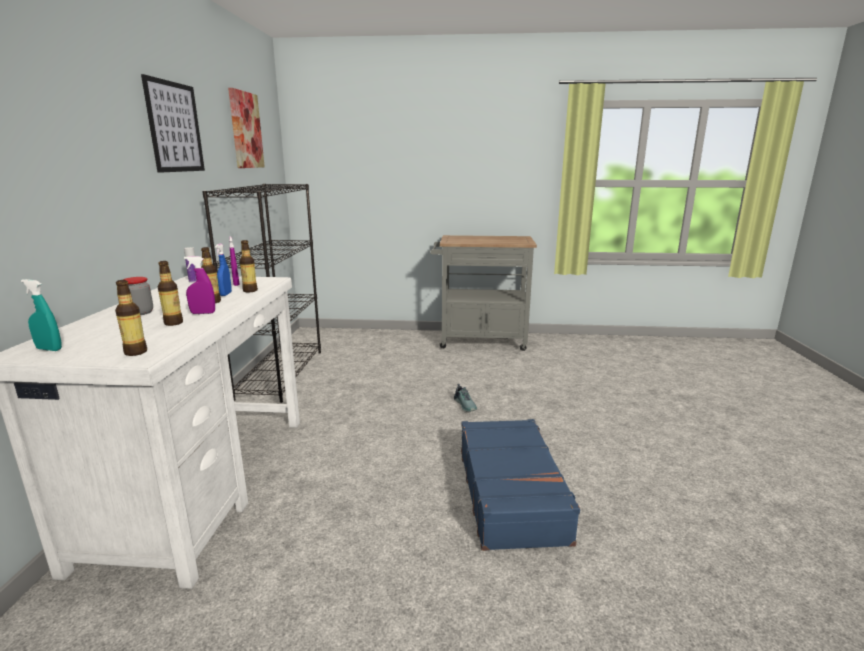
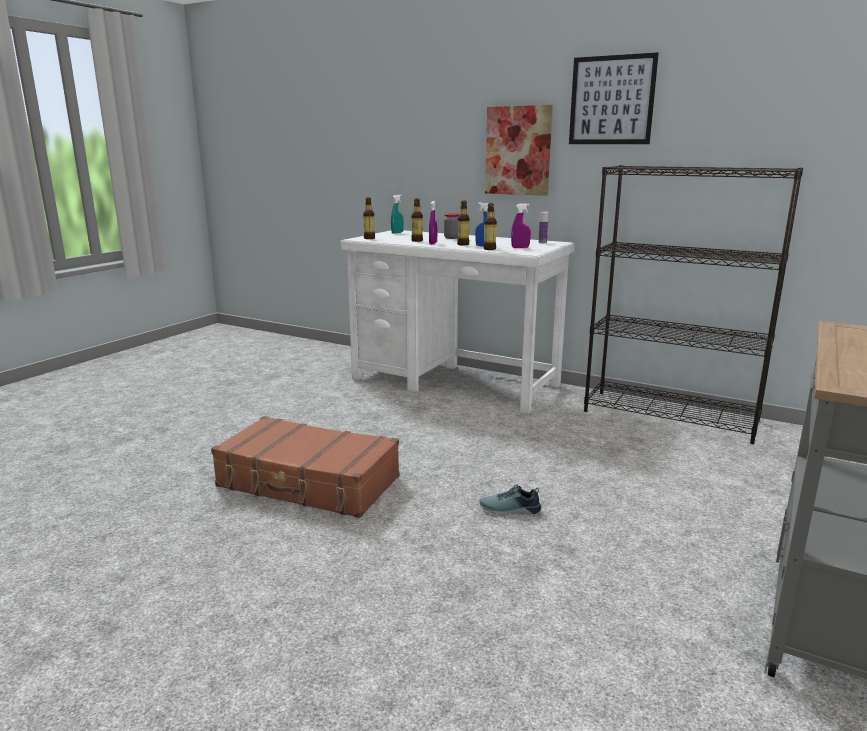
camera: 115 degrees right, 0 degrees up
picture [228,88,265,168] -> picture moved to [485,105,553,196]
blue suitcase [461,419,580,551] -> brown suitcase [211,416,399,518]

